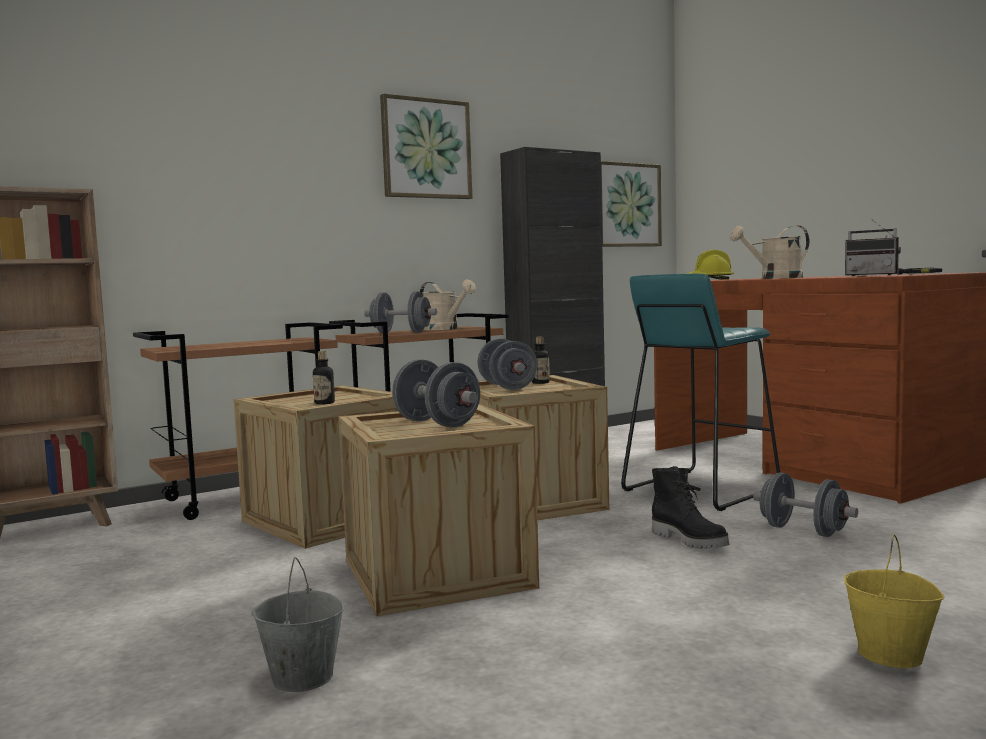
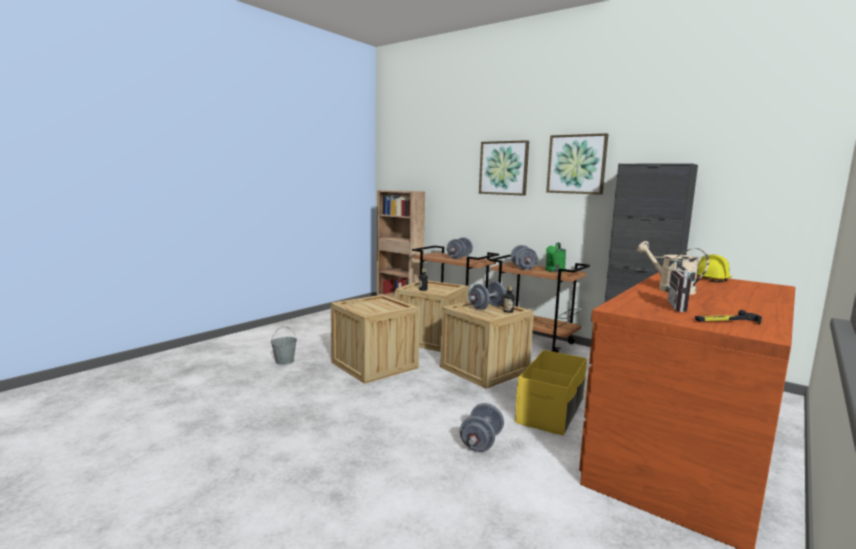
camera: 70 degrees right, 5 degrees up
grey dumbbell [392,359,480,428] -> grey dumbbell moved to [447,237,473,259]
beige watering can [420,280,476,330] -> green watering can [545,242,566,272]
picture [601,161,662,247] -> picture moved to [479,140,529,196]
turquoise stool [621,274,780,511] -> yellow storage box [515,350,587,436]
black boot [652,466,729,549] -> none
yellow bucket [844,534,944,668] -> none

